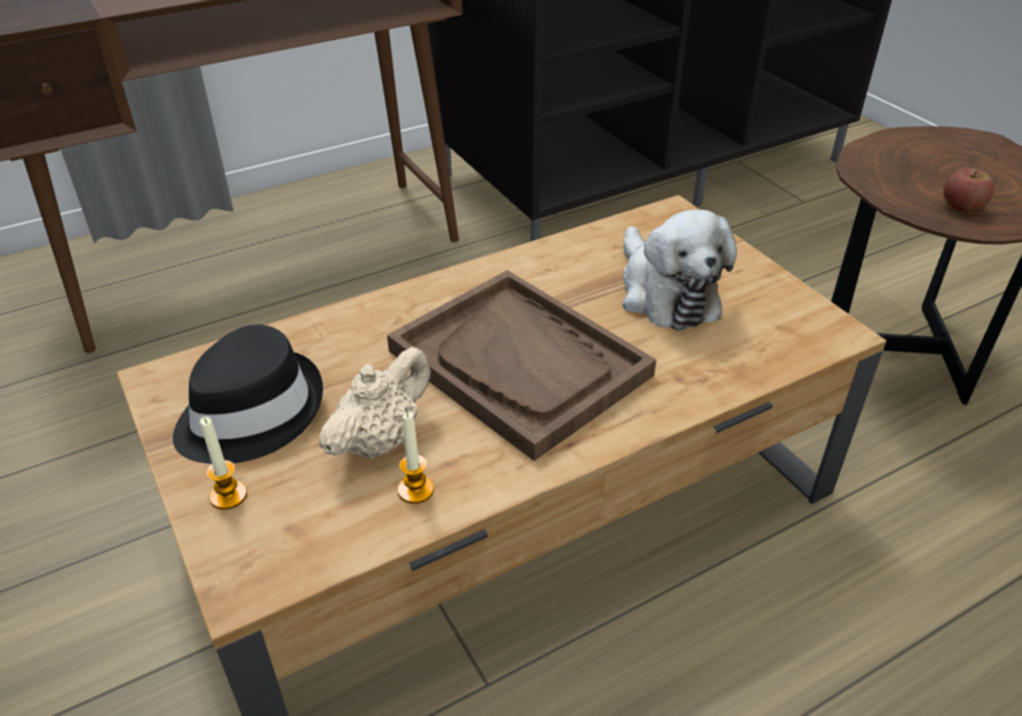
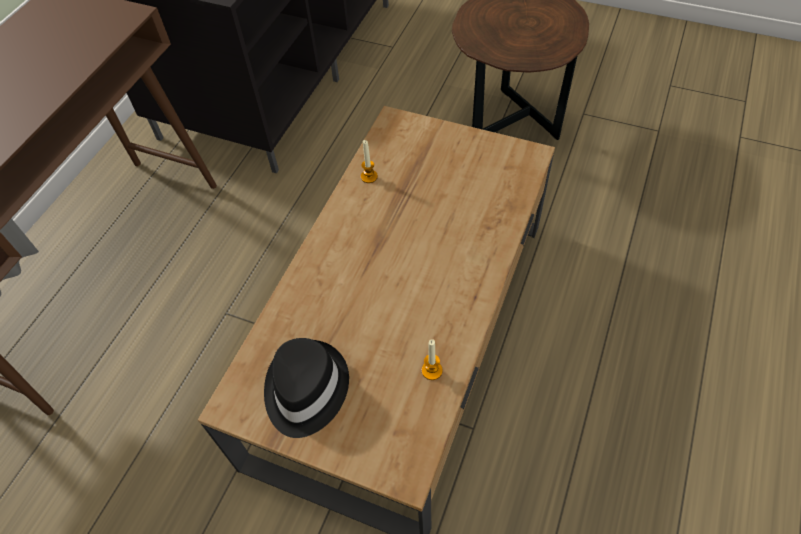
camera: 35 degrees left, 15 degrees up
candle [200,417,247,510] -> candle moved to [361,140,378,183]
beige teapot [319,347,431,460] -> none
brown tray [387,270,656,461] -> none
plush toy [622,209,737,331] -> none
apple [943,168,994,212] -> none

